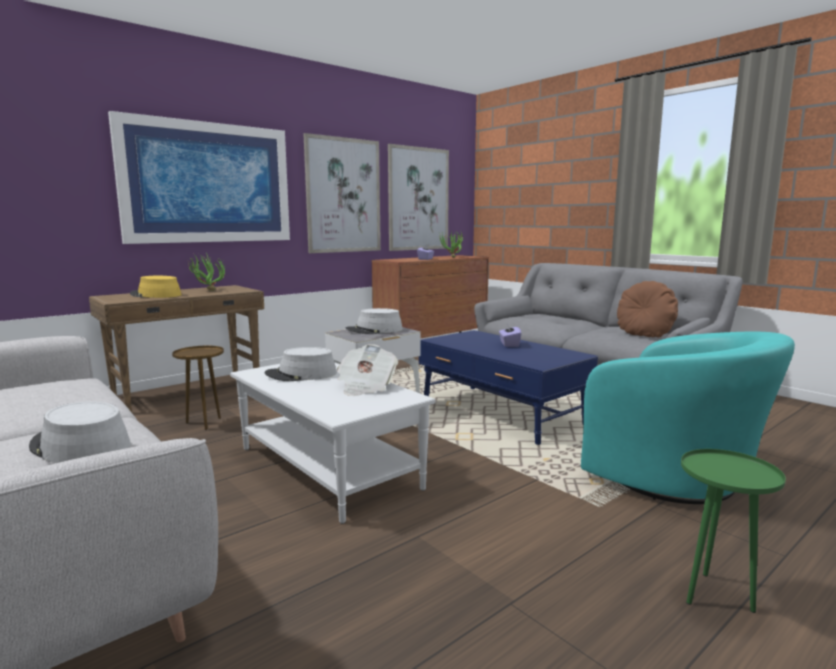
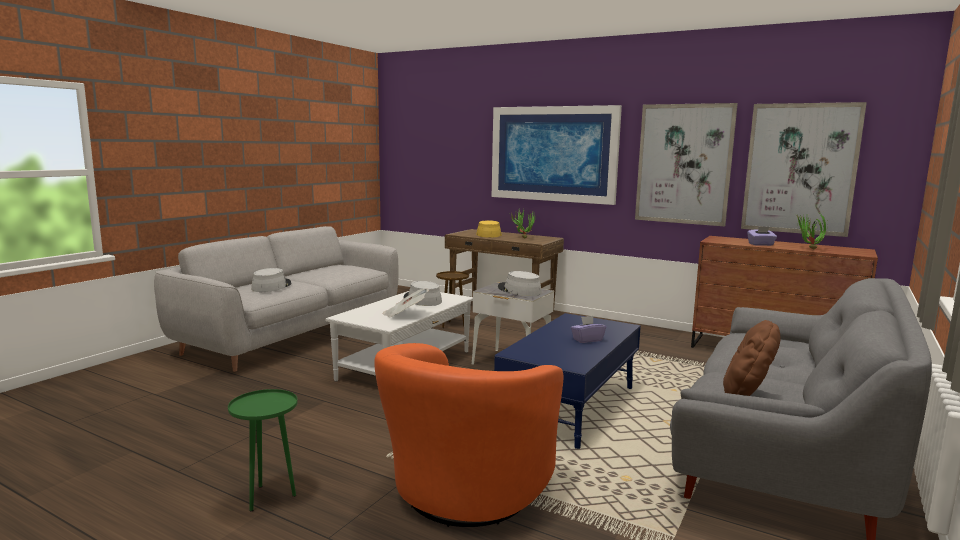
camera: 70 degrees right, 0 degrees up
turquoise armchair [581,332,795,504] -> orange armchair [374,343,563,527]

